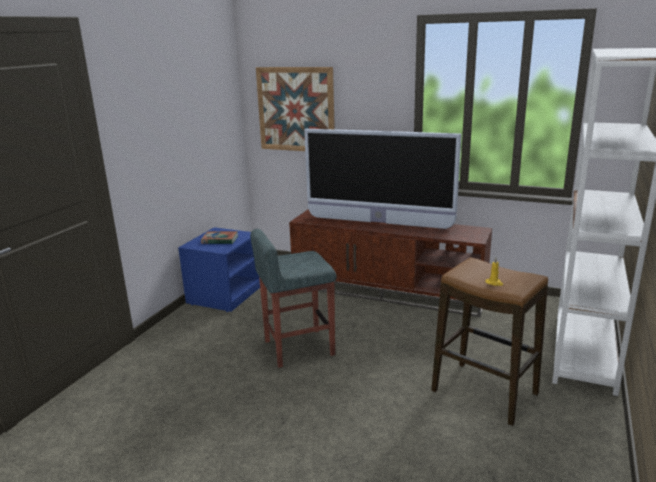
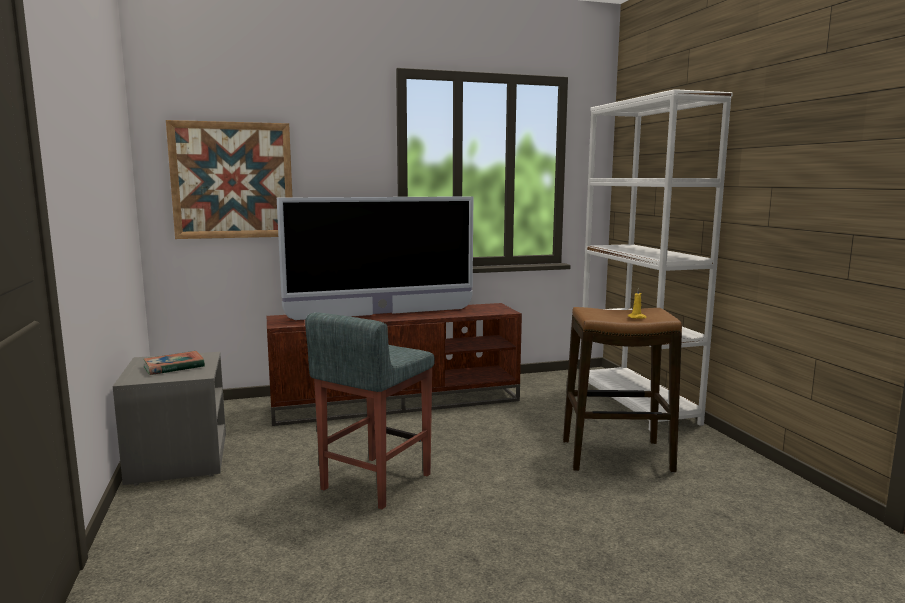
camera: 40 degrees left, 10 degrees down
blue nightstand [178,227,260,312] -> grey nightstand [112,352,226,485]

